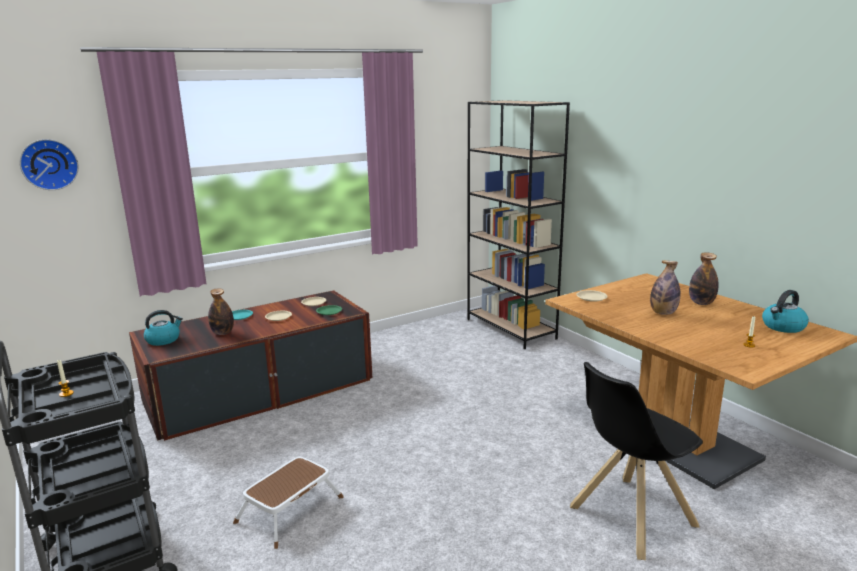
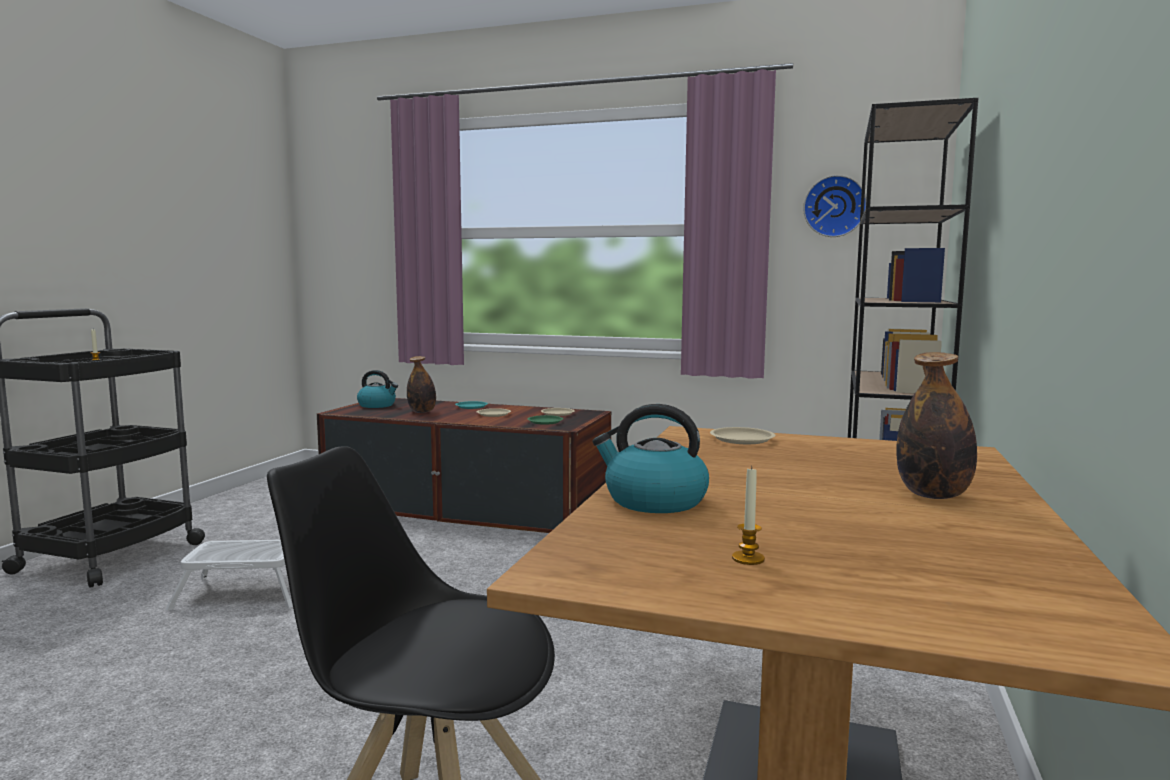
camera: 50 degrees right, 10 degrees down
wall clock [20,139,79,190] -> wall clock moved to [803,175,866,237]
brown step ladder [233,457,344,549] -> white step ladder [165,540,293,611]
bottle [650,260,680,315] -> none
kettle [762,290,809,333] -> kettle moved to [592,404,709,513]

